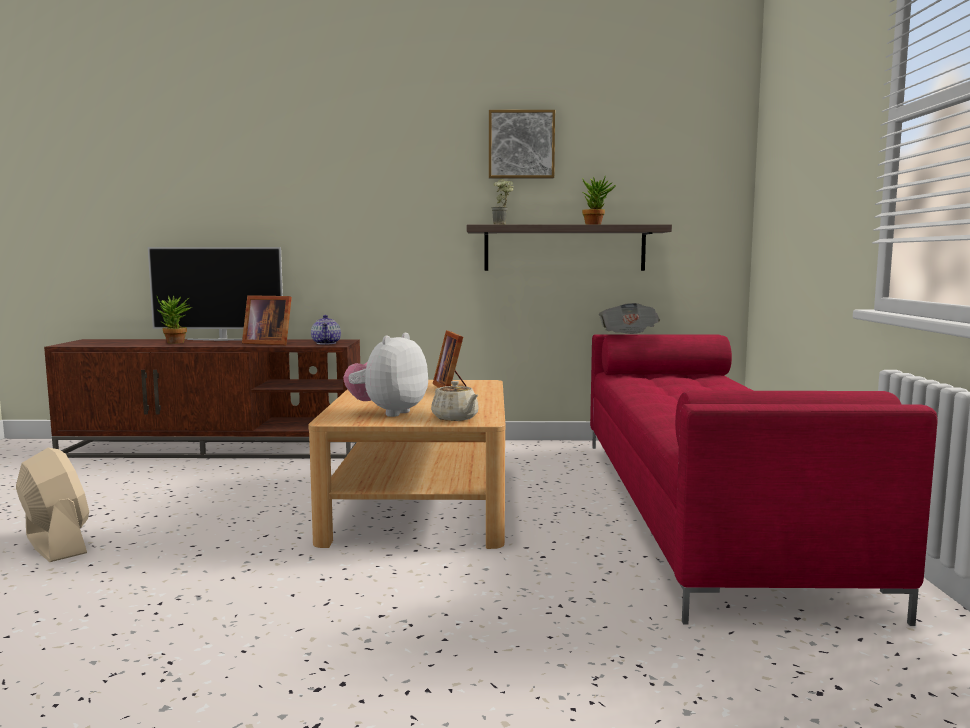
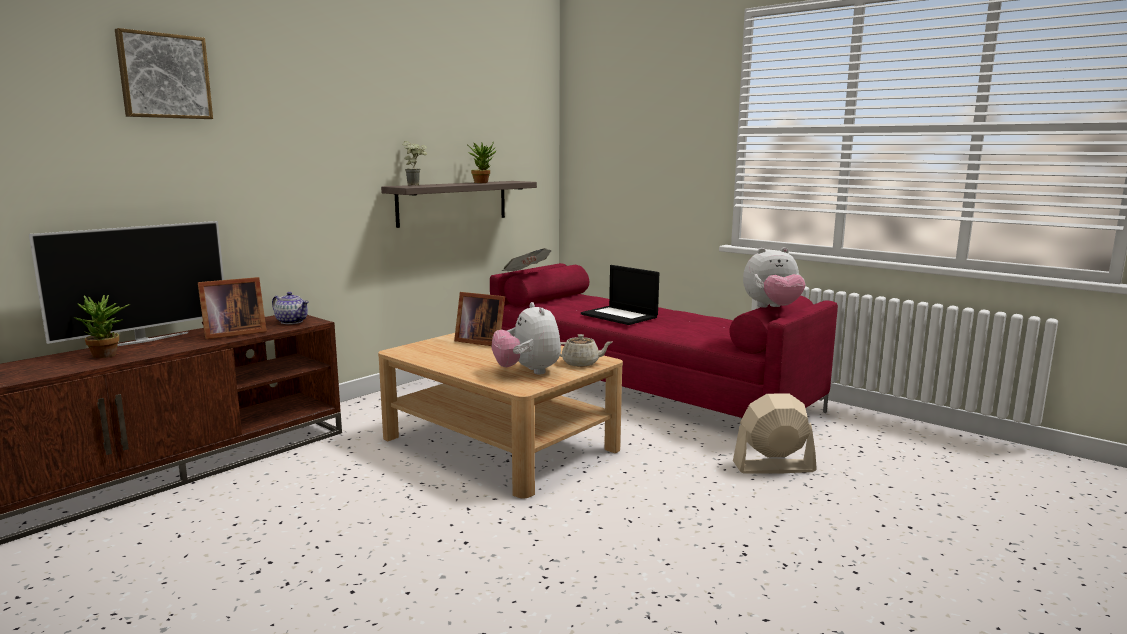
camera: 50 degrees left, 5 degrees up
beige fan [16,448,89,562] -> beige fan moved to [733,393,817,474]
picture [489,110,555,179] -> picture moved to [115,28,213,119]
none -> laptop [581,265,659,325]
none -> plush toy [743,247,805,308]

